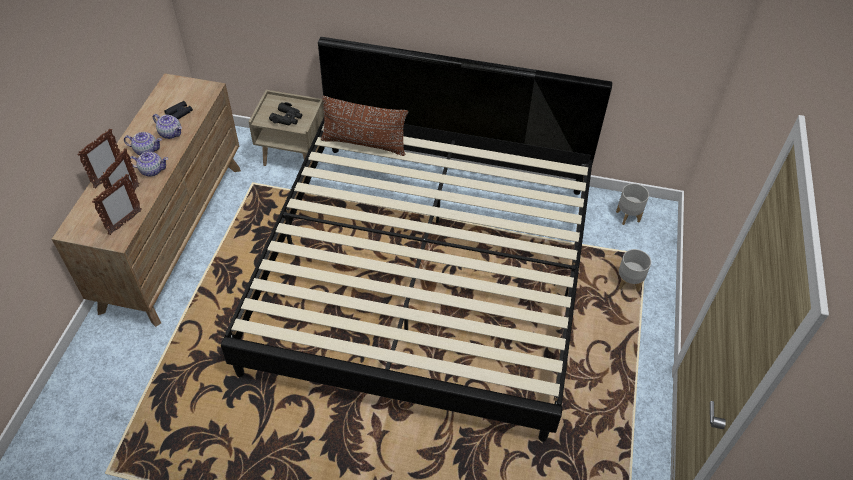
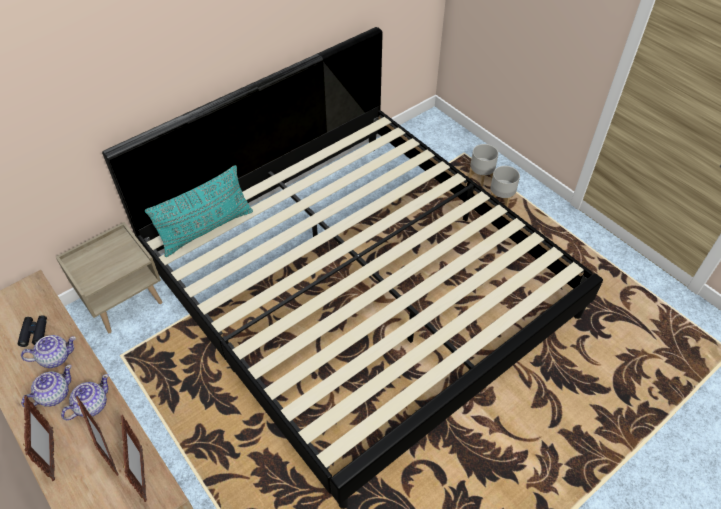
camera: 50 degrees left, 0 degrees up
black binoculars [269,102,302,125] -> none
brown pillow [321,96,408,156] -> turquoise pillow [145,165,253,257]
grey planter [616,183,649,225] -> grey planter moved to [490,166,520,207]

